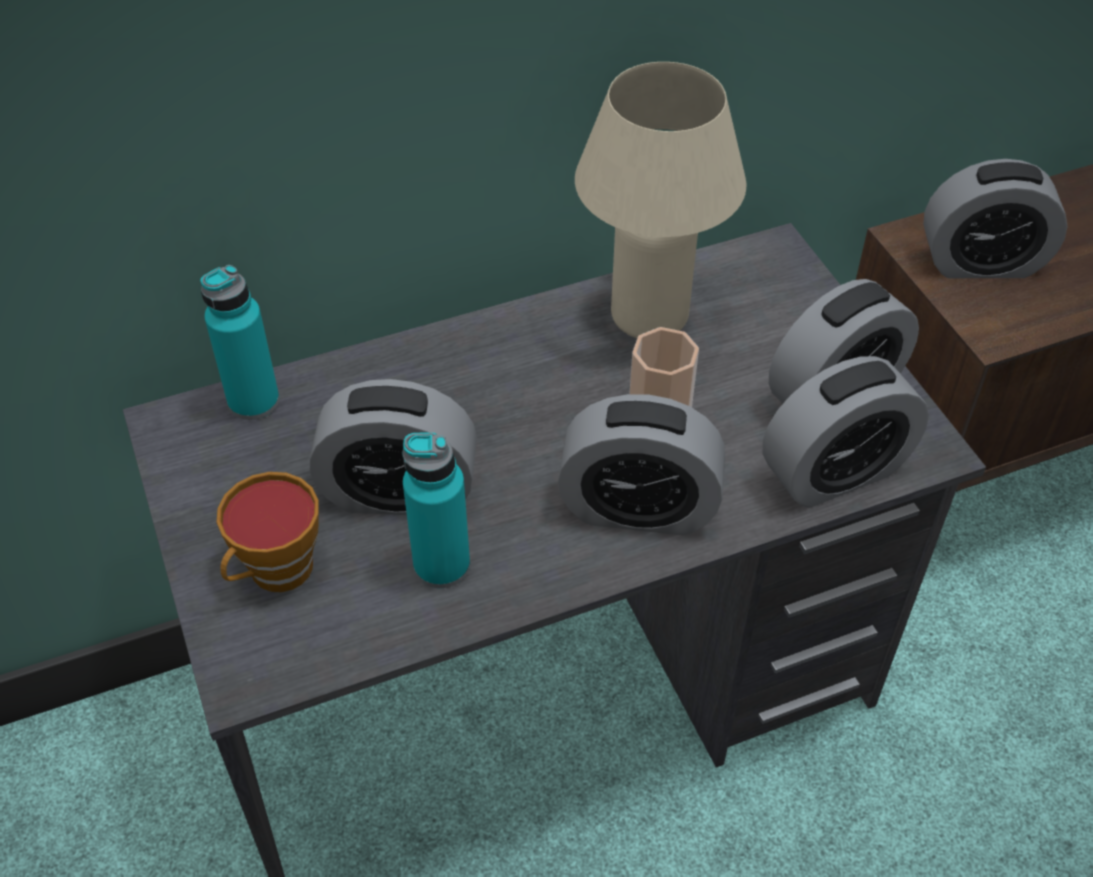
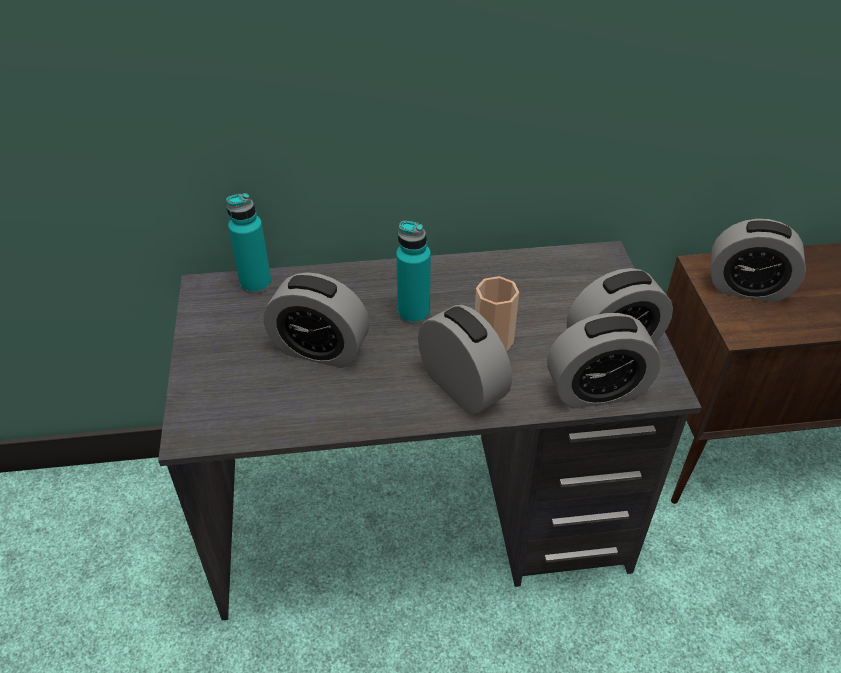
camera: 15 degrees right, 5 degrees down
cup [217,472,319,592] -> none
turquoise bottle [402,432,470,588] -> turquoise bottle moved to [396,221,431,324]
alarm clock [558,394,725,535] -> alarm clock turned 150 degrees counterclockwise [418,305,512,415]
beige table lamp [575,62,746,338] -> none

